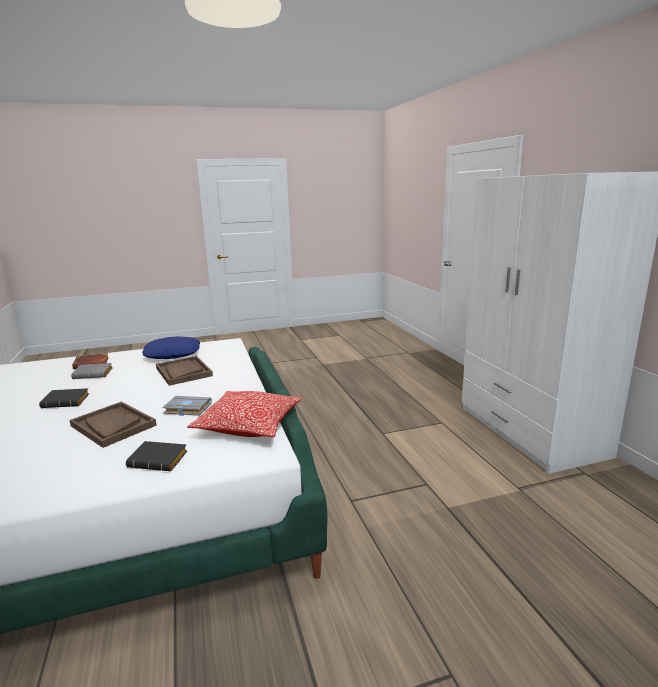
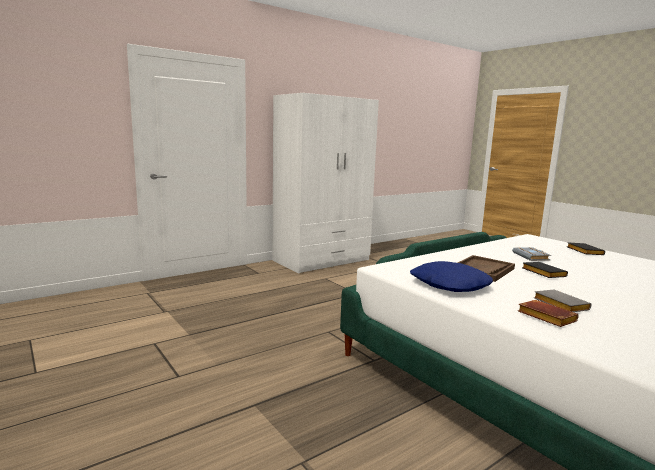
camera: 110 degrees left, 5 degrees down
black book [39,388,89,408] -> black book moved to [523,262,568,278]
brown tray [69,402,157,448] -> none
pillow [187,391,302,438] -> none

